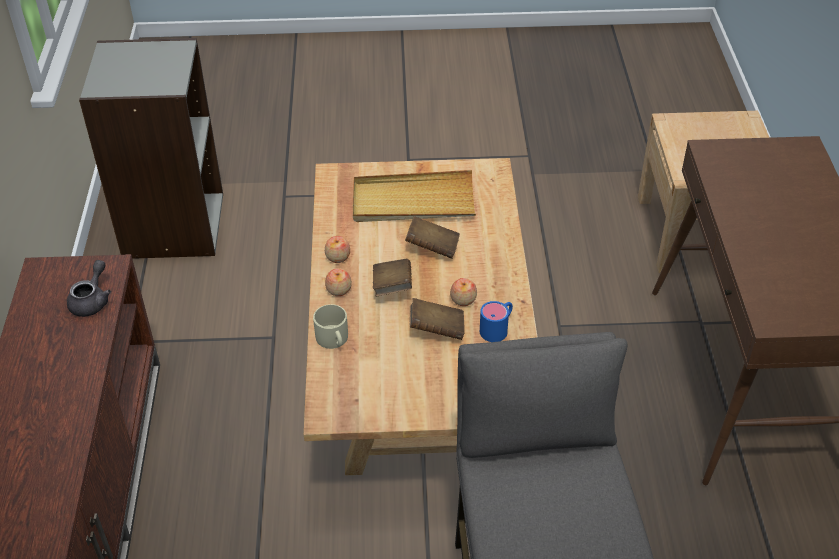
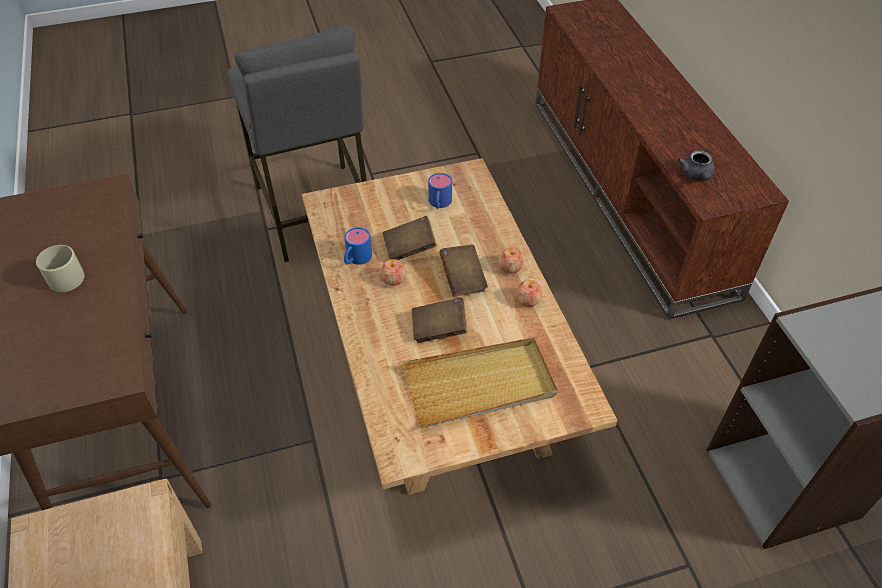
camera: 165 degrees right, 5 degrees up
beige mug [313,304,348,349] -> beige mug moved to [36,245,85,292]
none -> blue mug [428,173,452,209]

